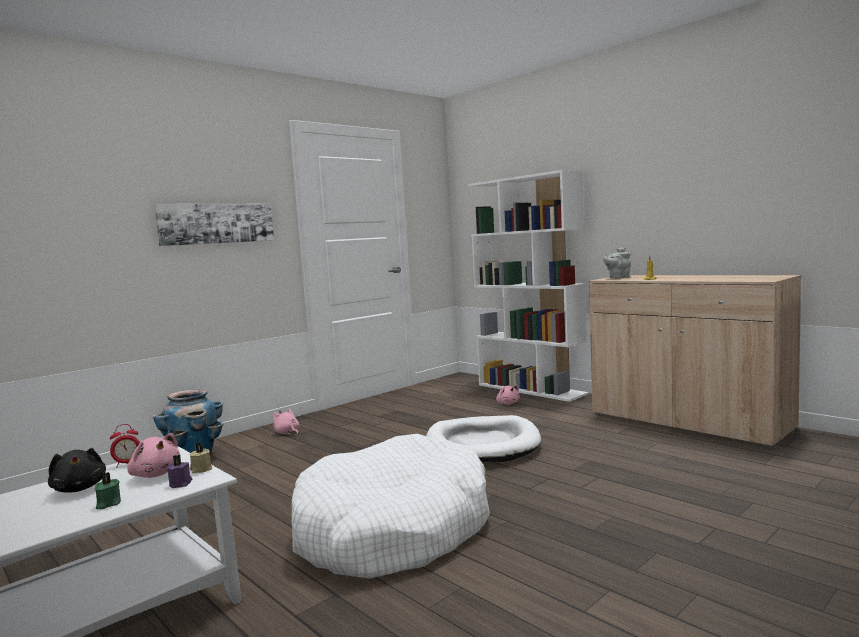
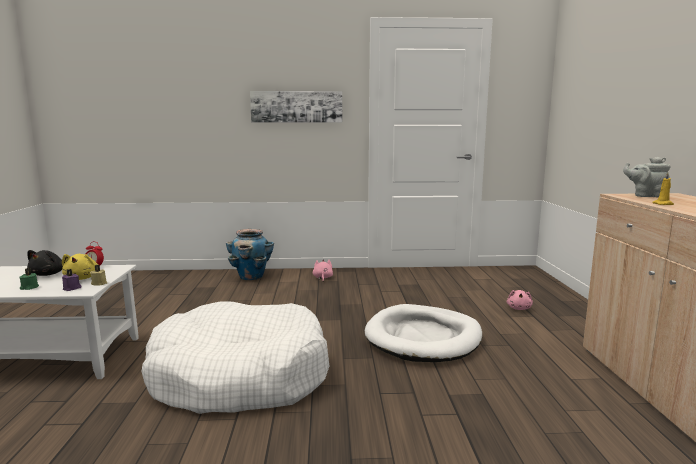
camera: 40 degrees right, 5 degrees up
pink plush toy [127,433,181,478] -> yellow plush toy [62,254,98,280]
white bookcase [469,170,589,402] -> none

